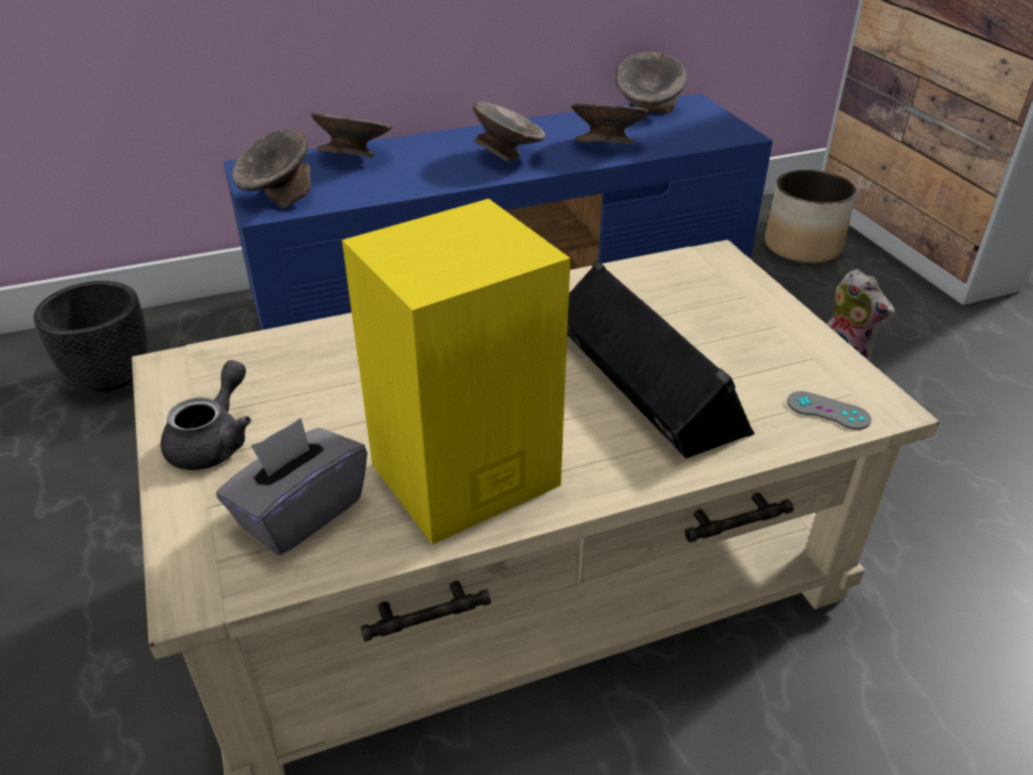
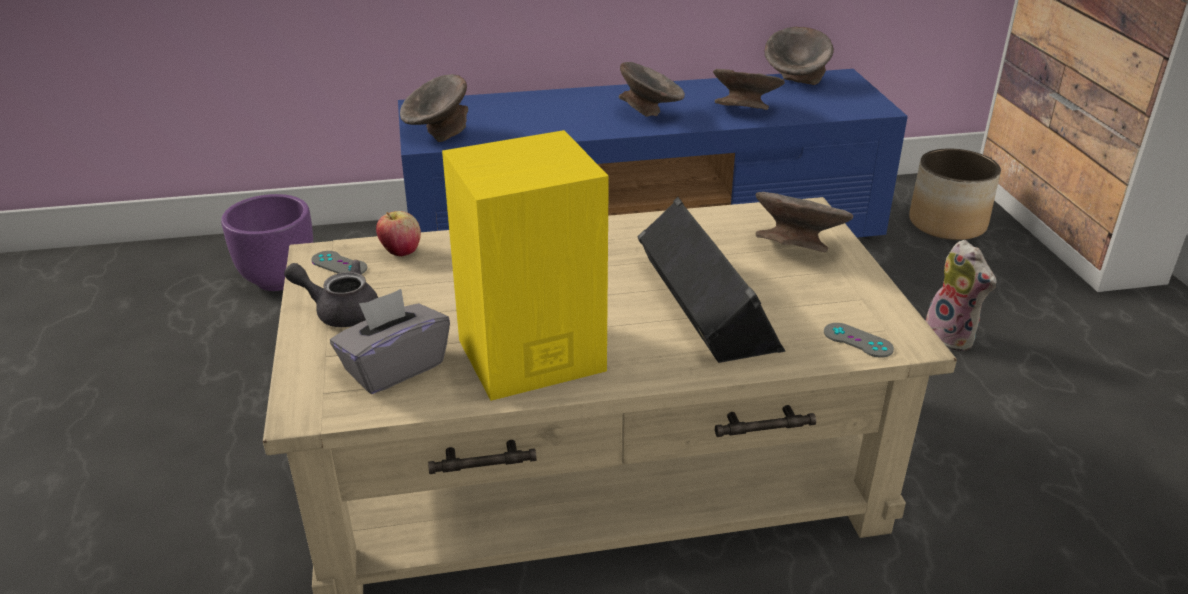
camera: 10 degrees right, 5 degrees down
black planter [33,281,148,392] -> purple planter [221,194,313,291]
grey teapot [161,360,251,470] -> grey teapot turned 105 degrees counterclockwise [284,260,378,327]
grey bowl [311,112,392,158] -> grey bowl moved to [756,192,854,252]
none -> grey game controller [311,251,367,274]
none -> apple [376,211,421,257]

